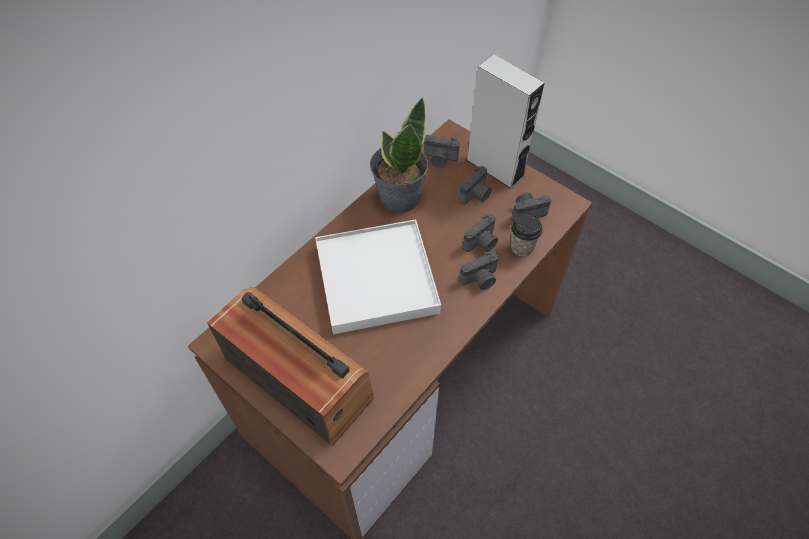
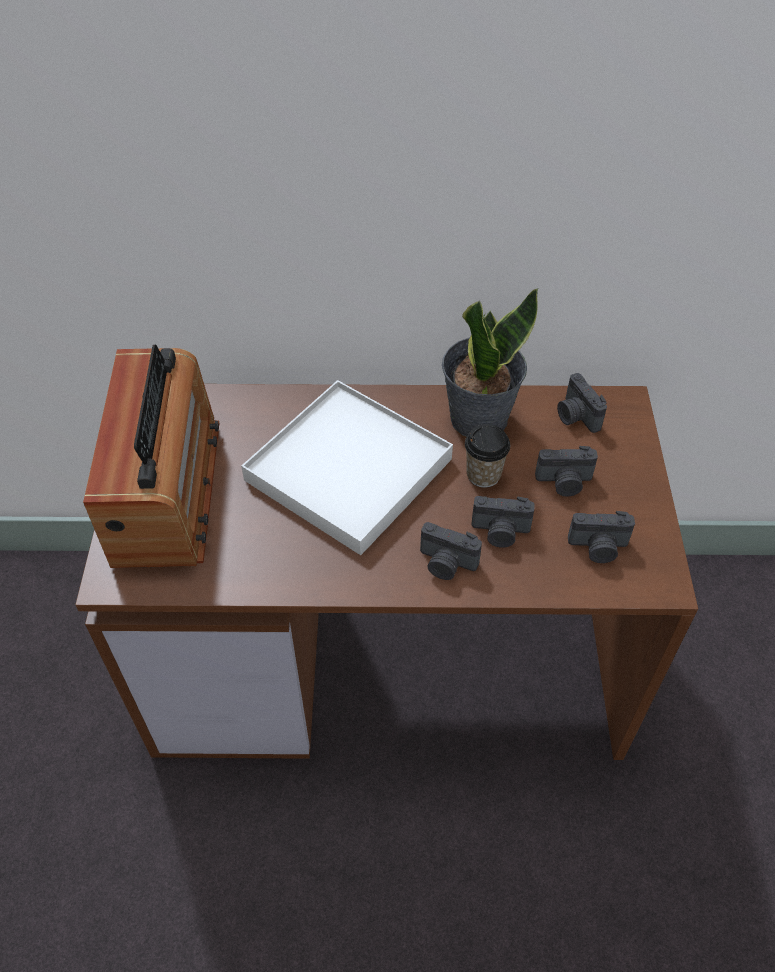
camera: 50 degrees right, 5 degrees down
grey speaker [466,54,545,189] -> none
camera [511,192,552,221] -> camera turned 150 degrees clockwise [568,511,635,563]
cup [511,214,543,256] -> cup moved to [465,424,510,488]

